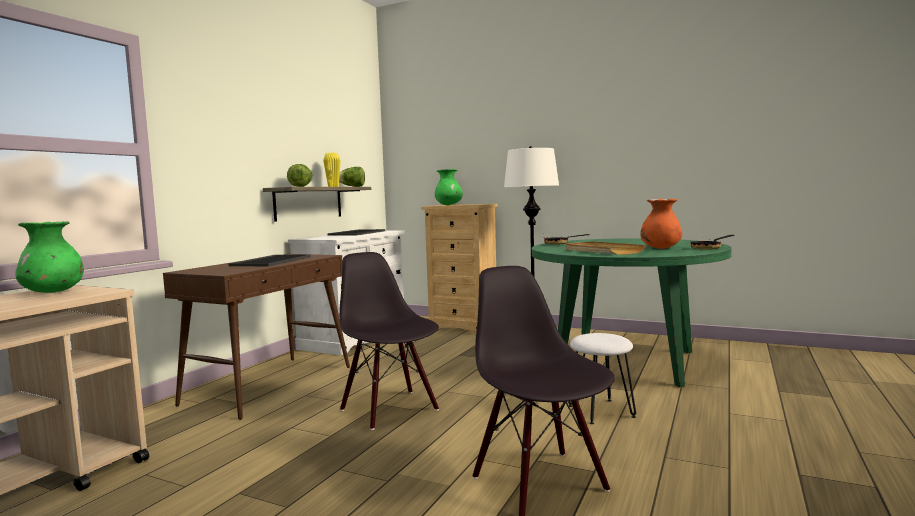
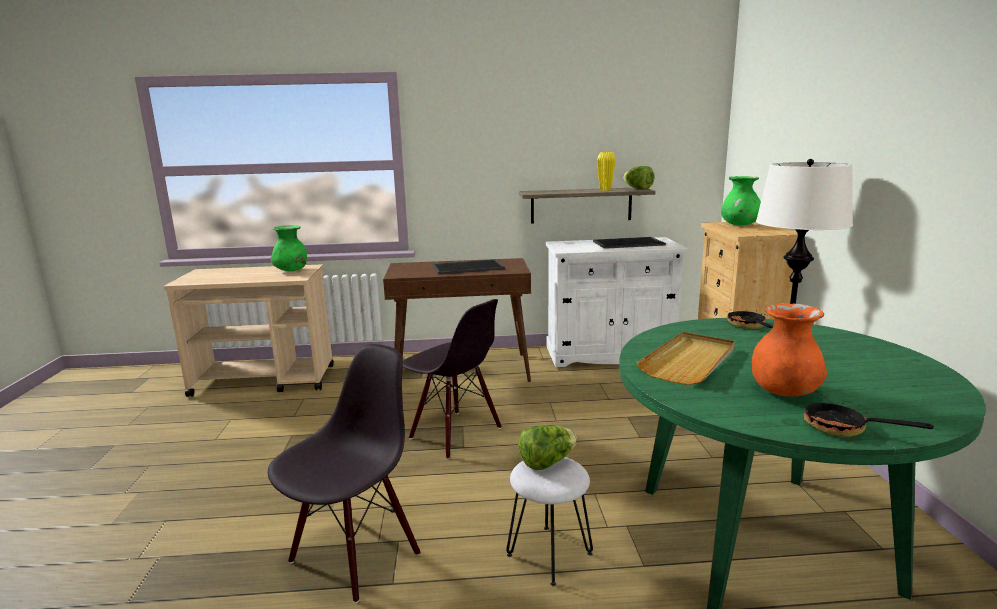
camera: 60 degrees right, 10 degrees up
lettuce [287,164,312,187] -> lettuce moved to [518,425,577,470]
black chair [339,252,439,430] -> black chair turned 105 degrees clockwise [403,299,502,459]

